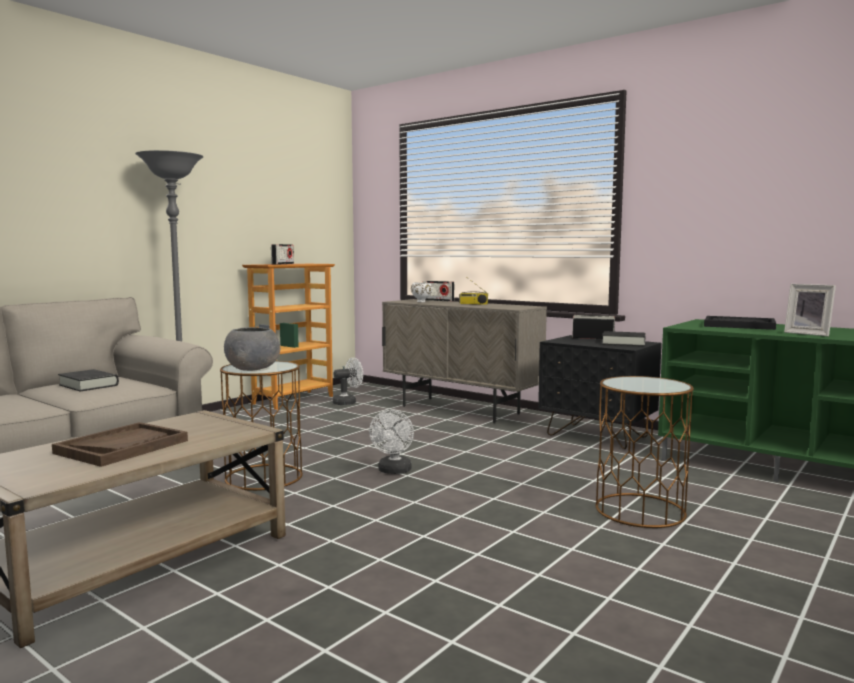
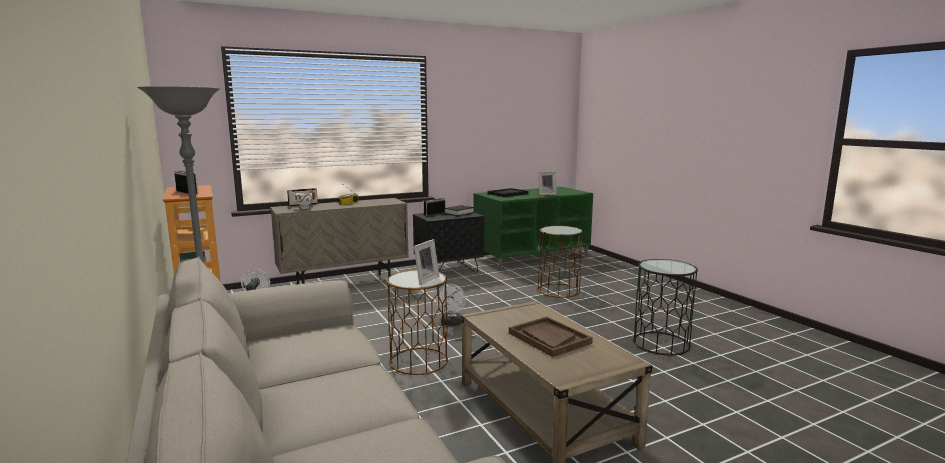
camera: 65 degrees left, 5 degrees up
black book [58,369,119,392] -> none
grey bowl [224,327,280,371] -> picture frame [414,239,439,285]
white fan [369,410,414,474] -> white fan turned 60 degrees clockwise [435,284,466,326]
none -> black side table [633,259,698,356]

